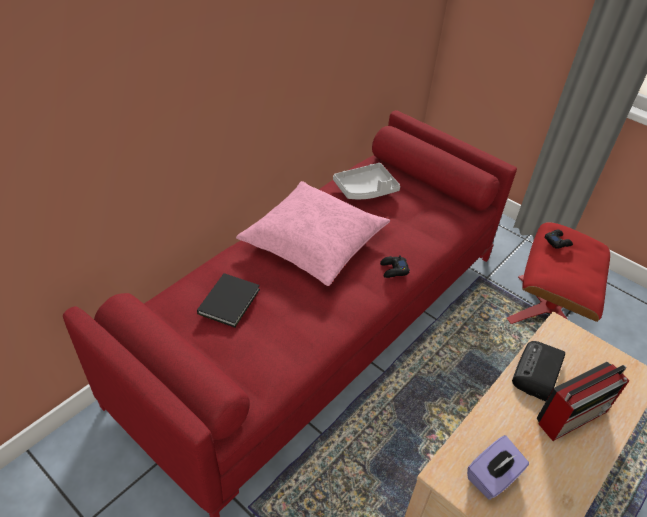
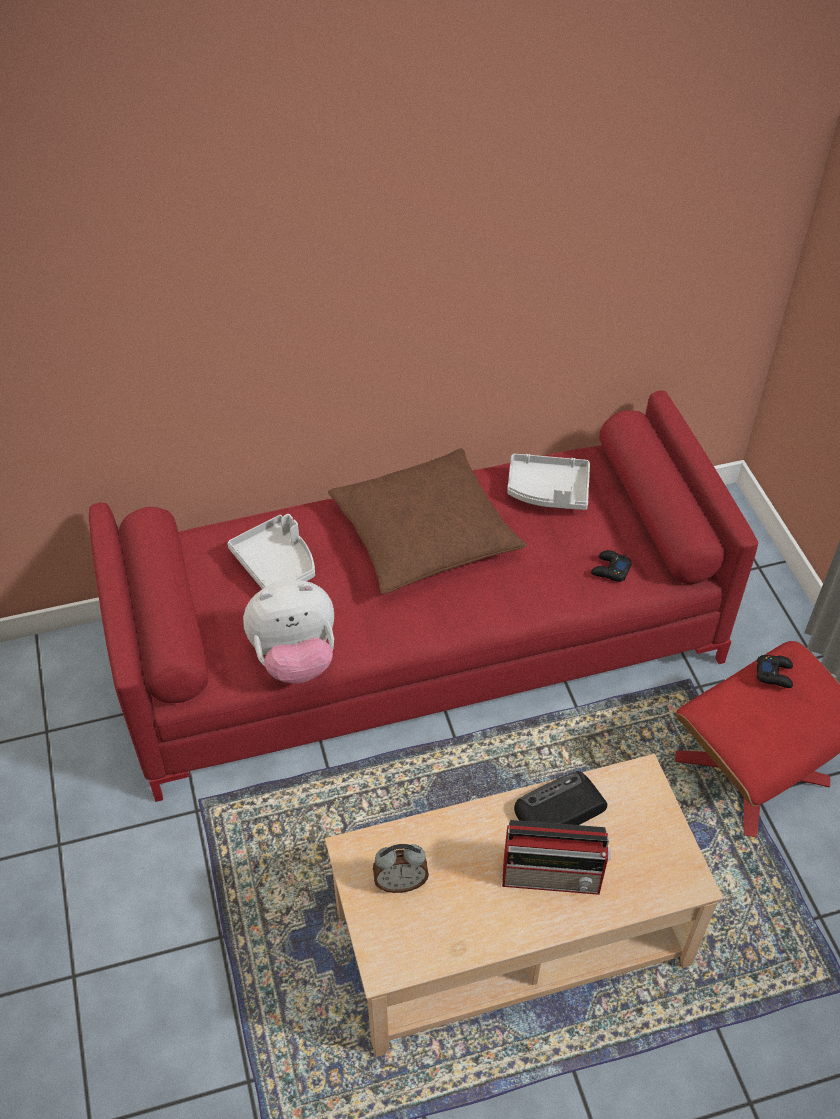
camera: 35 degrees right, 5 degrees up
black book [197,273,260,328] -> grey tray [227,514,315,589]
pink pillow [236,181,390,286] -> brown pillow [328,448,527,594]
black game controller [380,255,410,278] -> black game controller moved to [591,550,632,582]
purple tissue box [467,435,529,500] -> alarm clock [373,844,429,893]
none -> plush toy [243,579,334,683]

